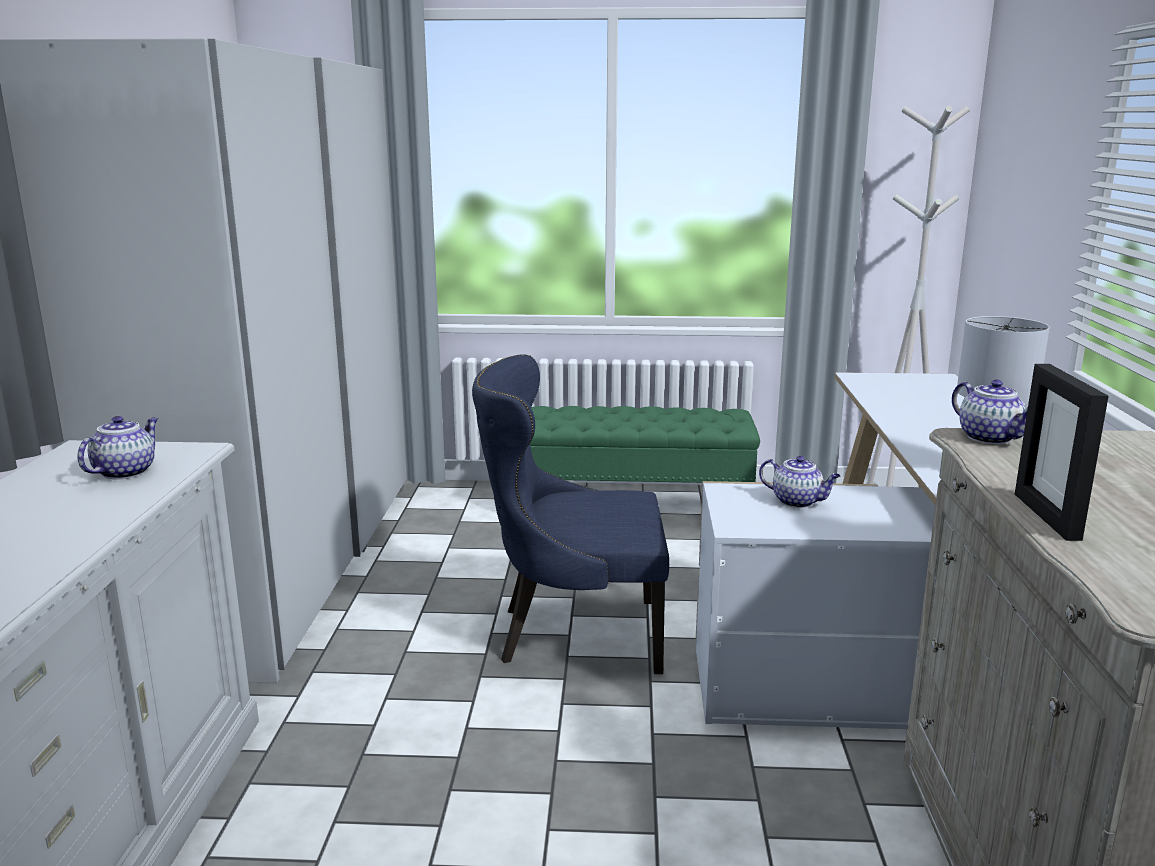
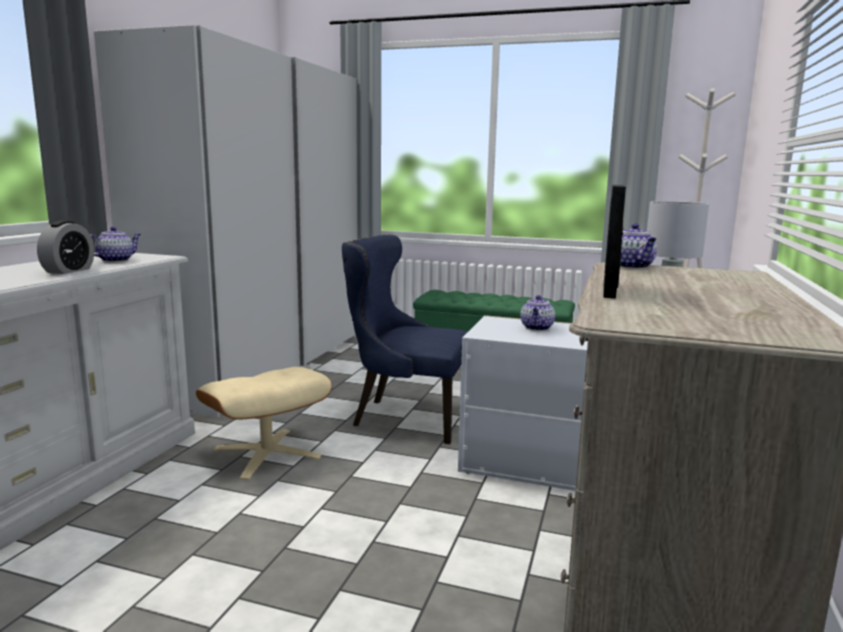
camera: 15 degrees right, 5 degrees down
teapot [759,456,840,508] -> teapot turned 60 degrees clockwise [520,295,555,331]
none -> alarm clock [37,221,94,274]
none -> beige ottoman [196,367,332,480]

